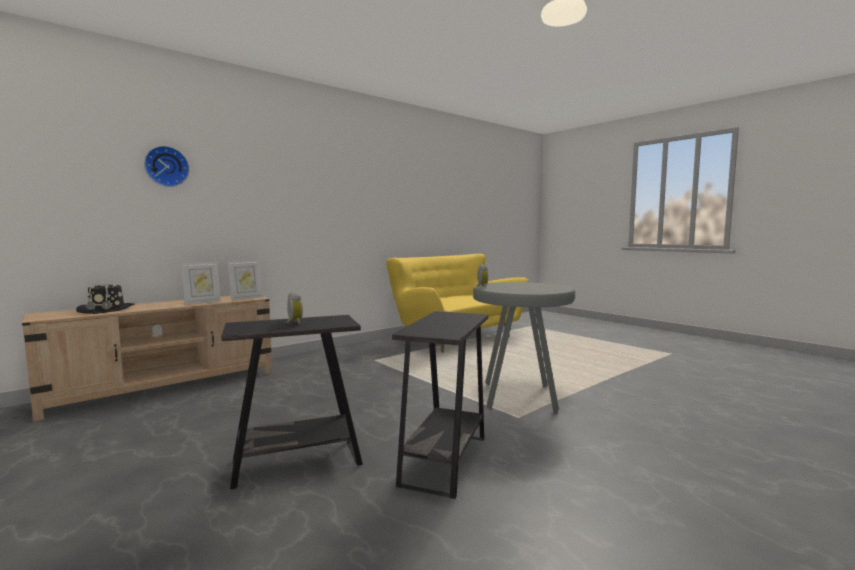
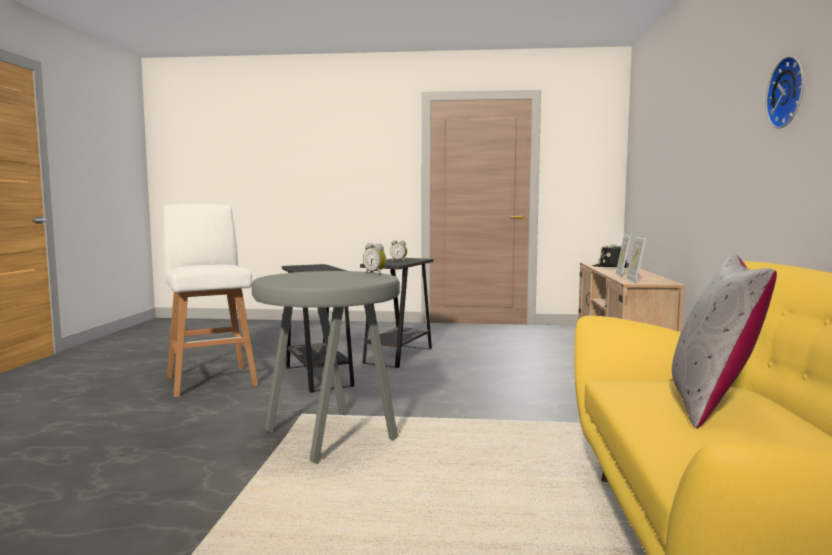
camera: 135 degrees right, 0 degrees up
wall clock [144,146,190,187] -> wall clock moved to [766,56,804,128]
none -> white stool [162,204,258,398]
none -> grey pillow [672,255,777,428]

